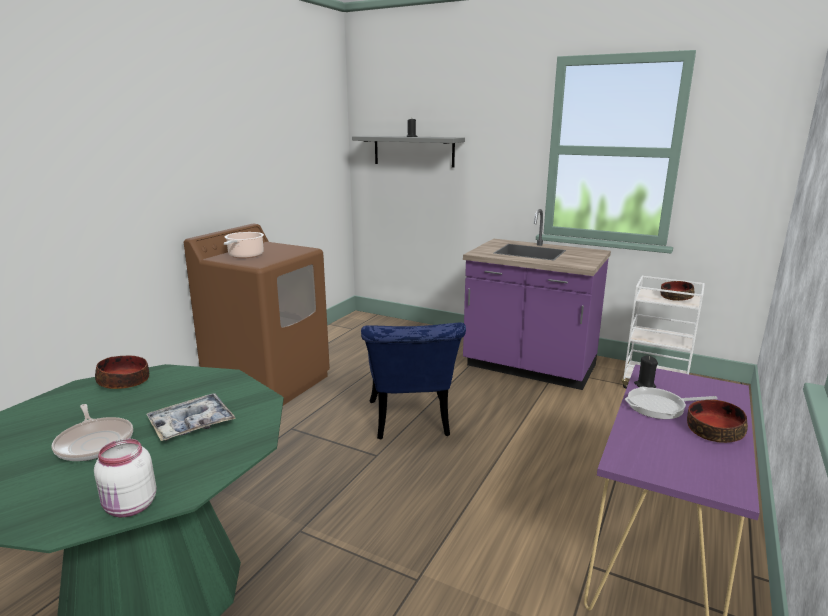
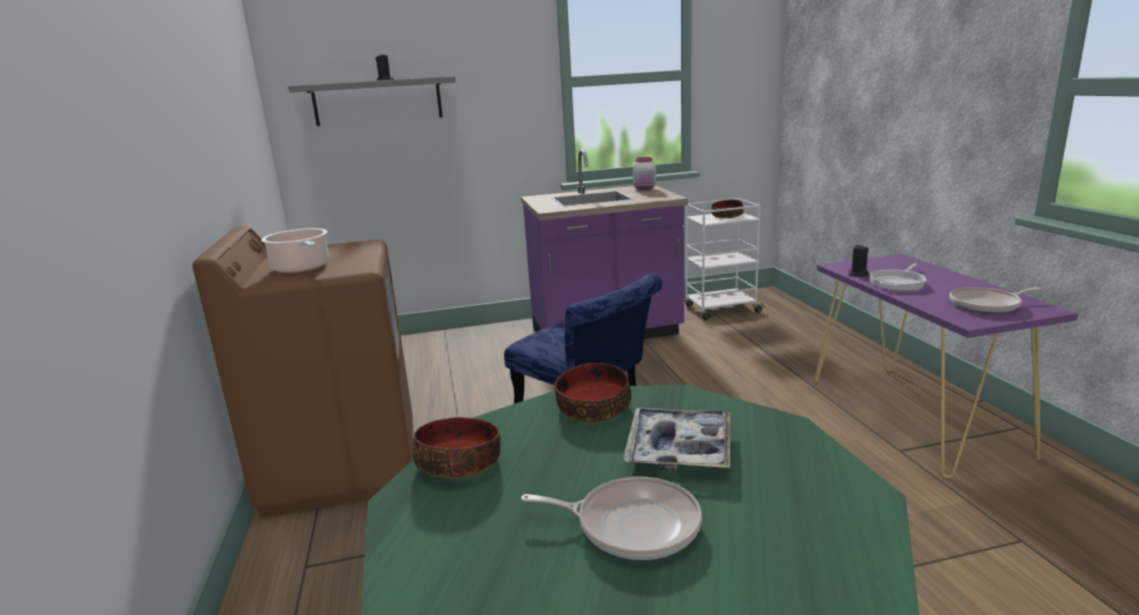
camera: 40 degrees left, 0 degrees up
white jar [94,439,157,517] -> white jar moved to [633,157,656,190]
bowl [687,400,748,443] -> bowl moved to [555,363,631,422]
none -> frying pan [949,287,1041,313]

